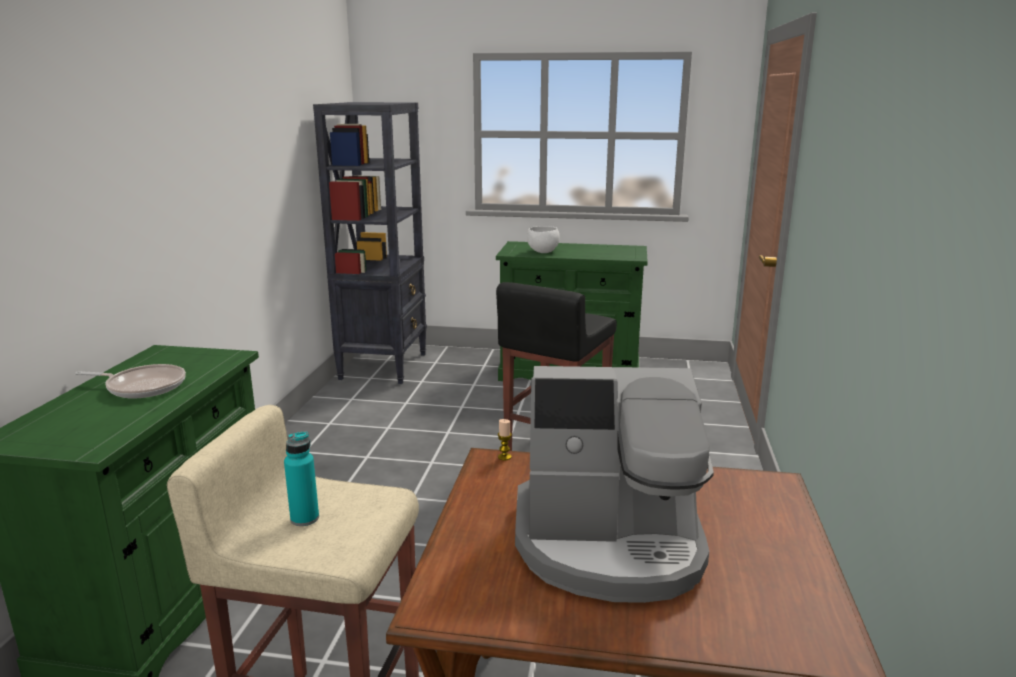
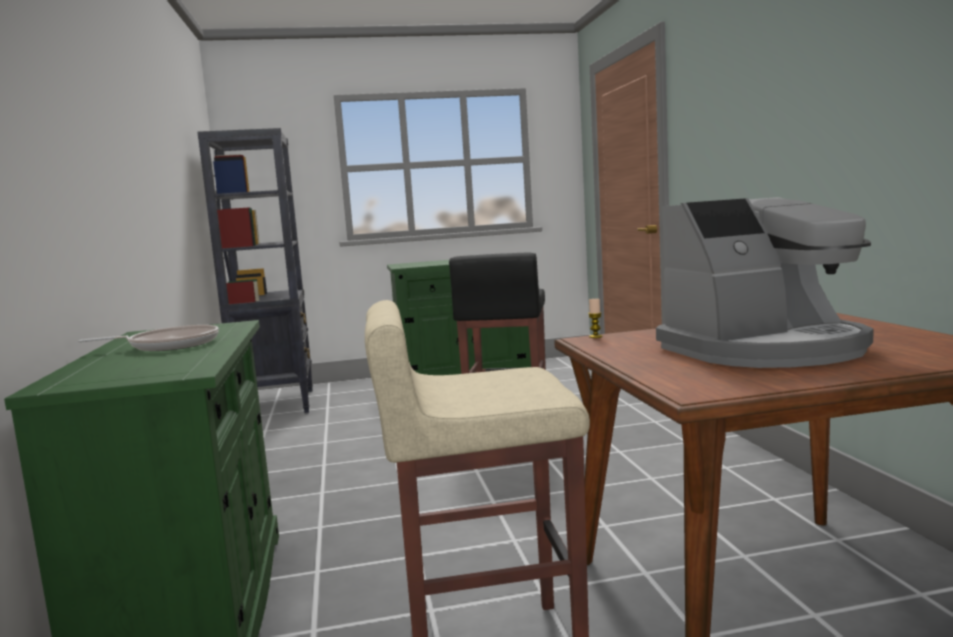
camera: 20 degrees left, 10 degrees down
turquoise bottle [284,431,319,526] -> none
white bowl [527,226,560,253] -> none

